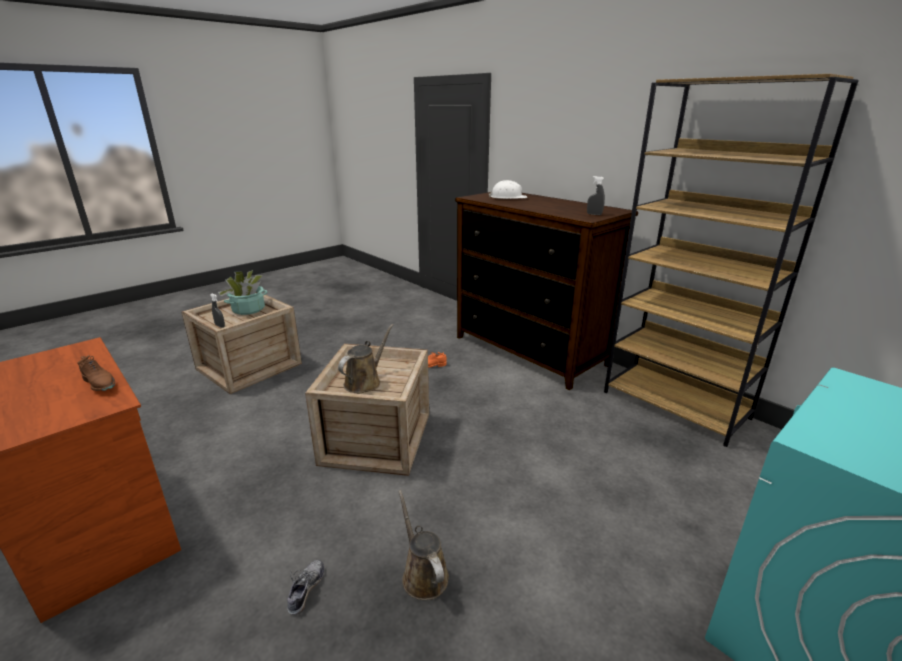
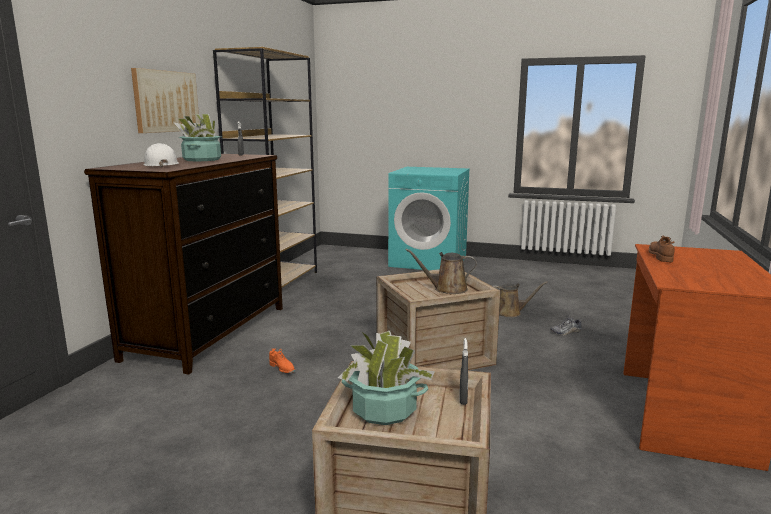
camera: 120 degrees left, 10 degrees down
brown watering can [398,490,449,600] -> brown watering can turned 120 degrees counterclockwise [493,282,548,317]
none -> picture [131,68,199,133]
none -> potted plant [173,114,221,161]

